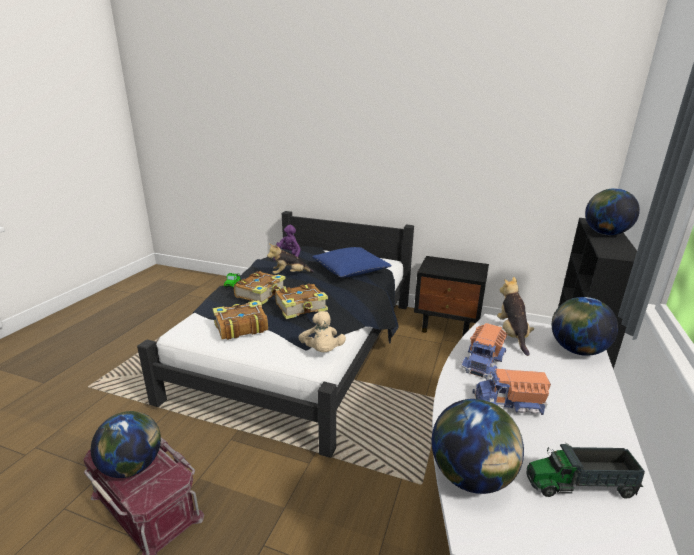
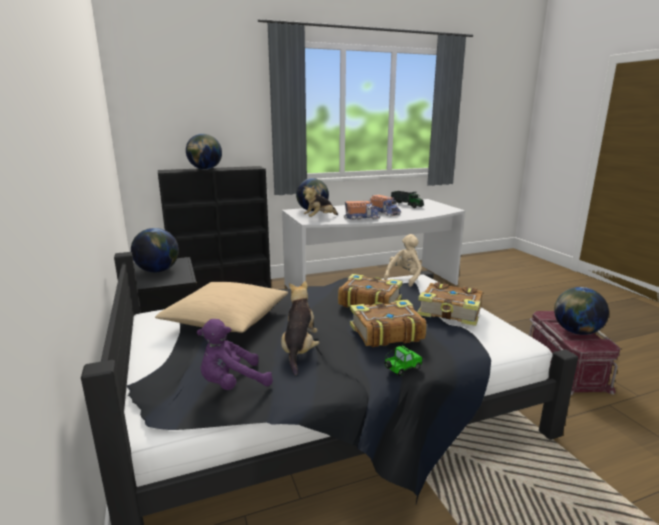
camera: 130 degrees left, 5 degrees down
plush toy [267,244,314,274] -> plush toy turned 120 degrees counterclockwise [281,281,320,375]
blue pillow [312,247,392,277] -> beige pillow [155,282,288,333]
globe [432,399,524,494] -> globe moved to [131,228,179,272]

